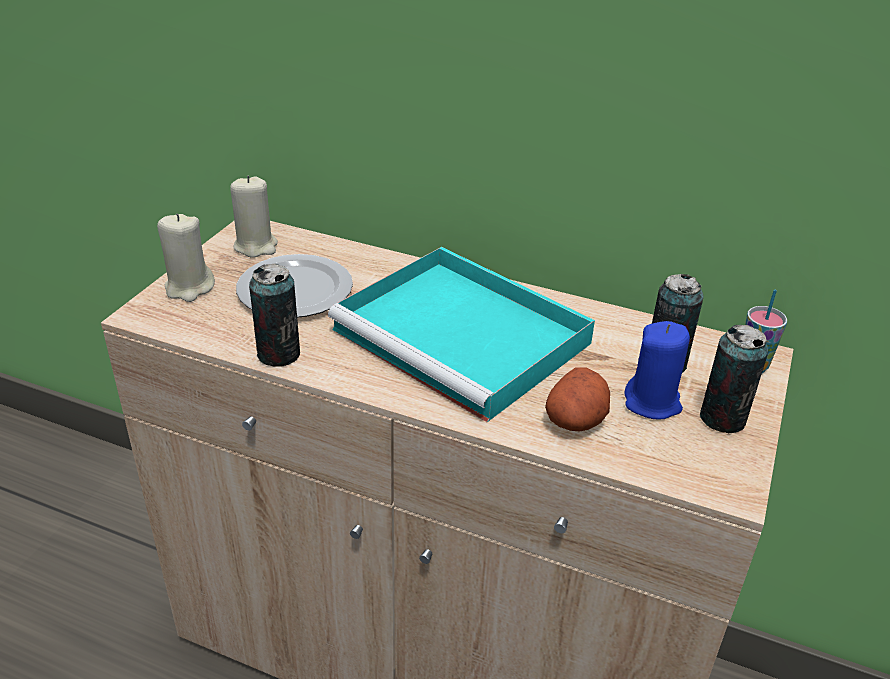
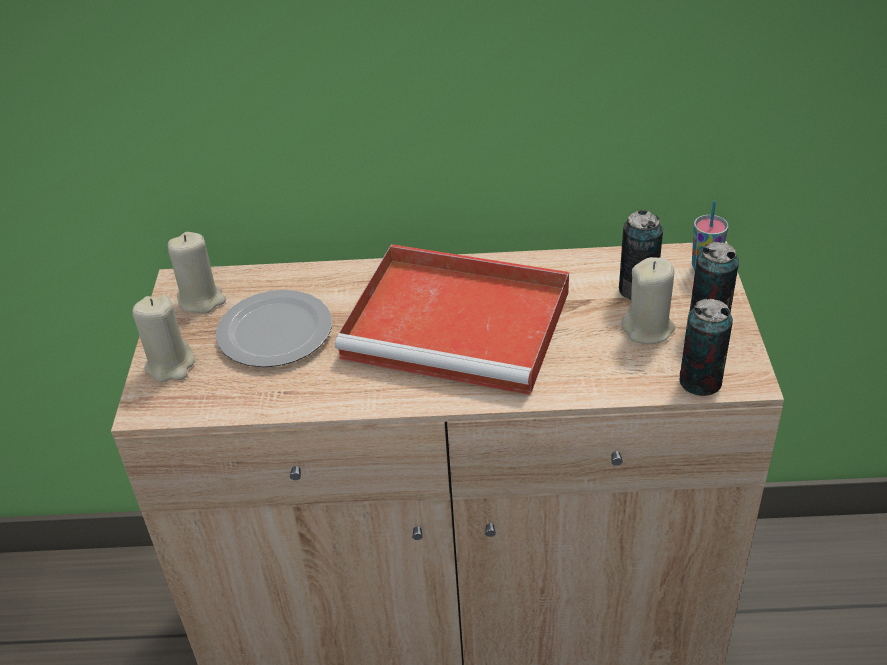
camera: 20 degrees left, 5 degrees up
can [249,264,300,367] -> can moved to [680,299,733,396]
turquoise tray [328,247,595,422] -> red tray [335,244,569,395]
potato [545,368,610,431] -> none
blue candle [624,321,690,420] -> beige candle [622,257,675,344]

